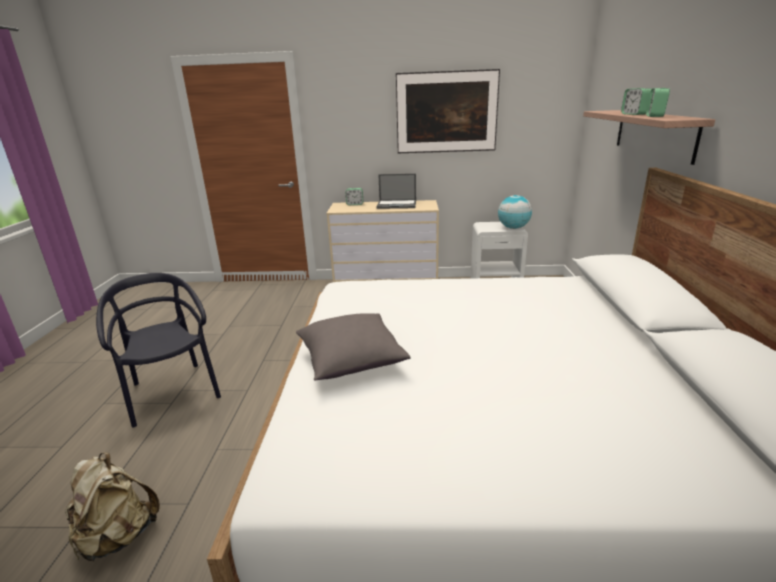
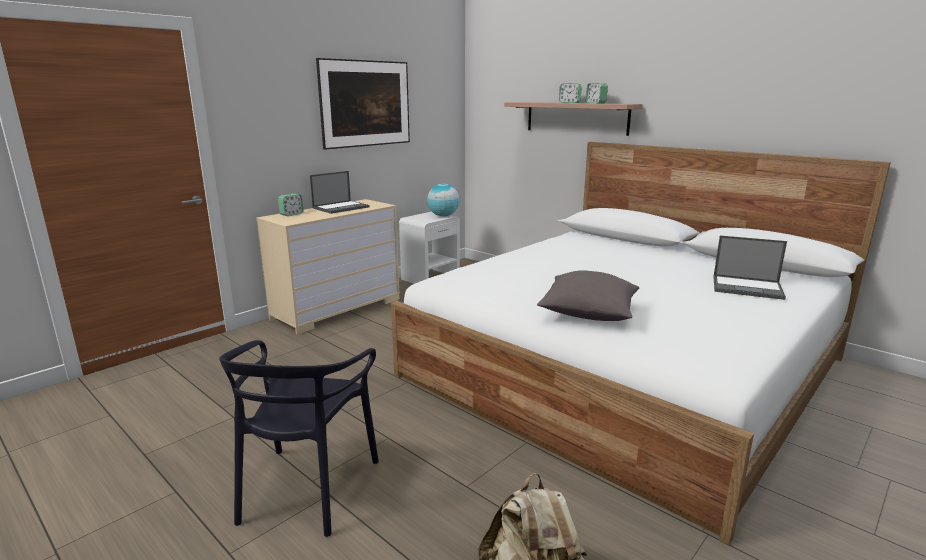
camera: 50 degrees left, 5 degrees down
black chair [96,273,221,428] -> black chair turned 90 degrees counterclockwise [219,340,379,537]
none -> laptop [713,236,787,300]

